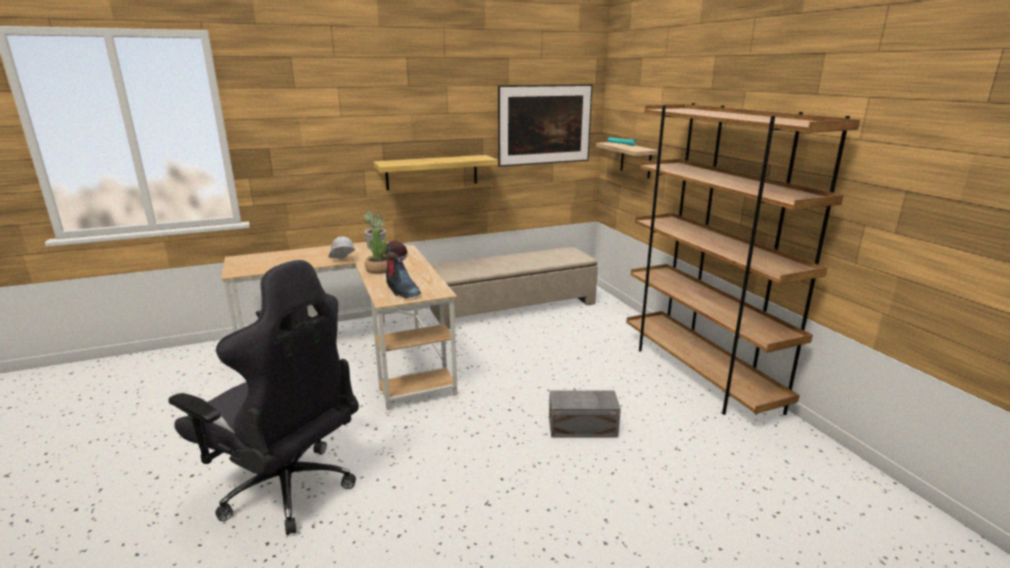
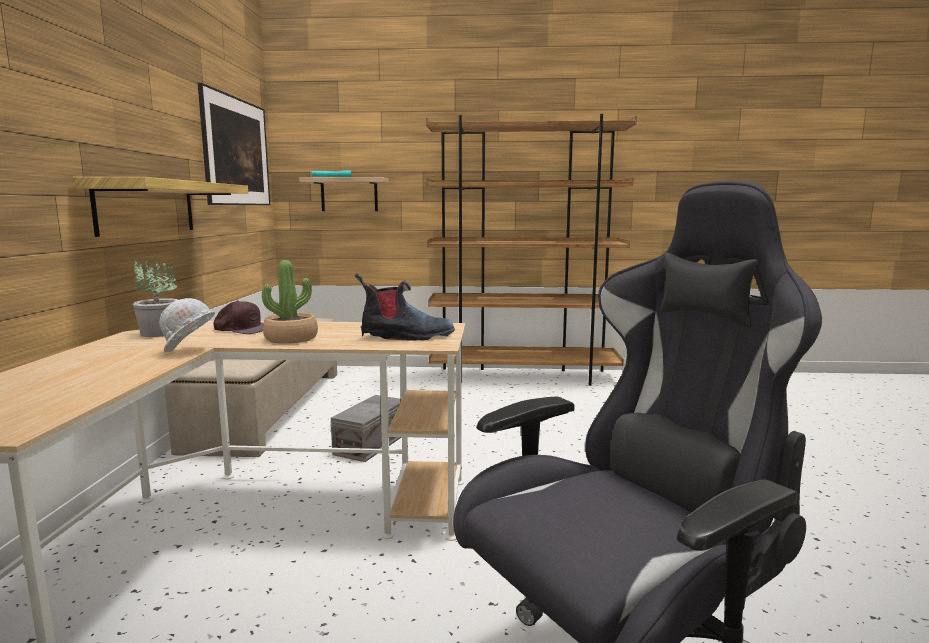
camera: 65 degrees left, 10 degrees down
grey storage box [549,391,621,438] -> grey storage box moved to [331,395,402,462]

